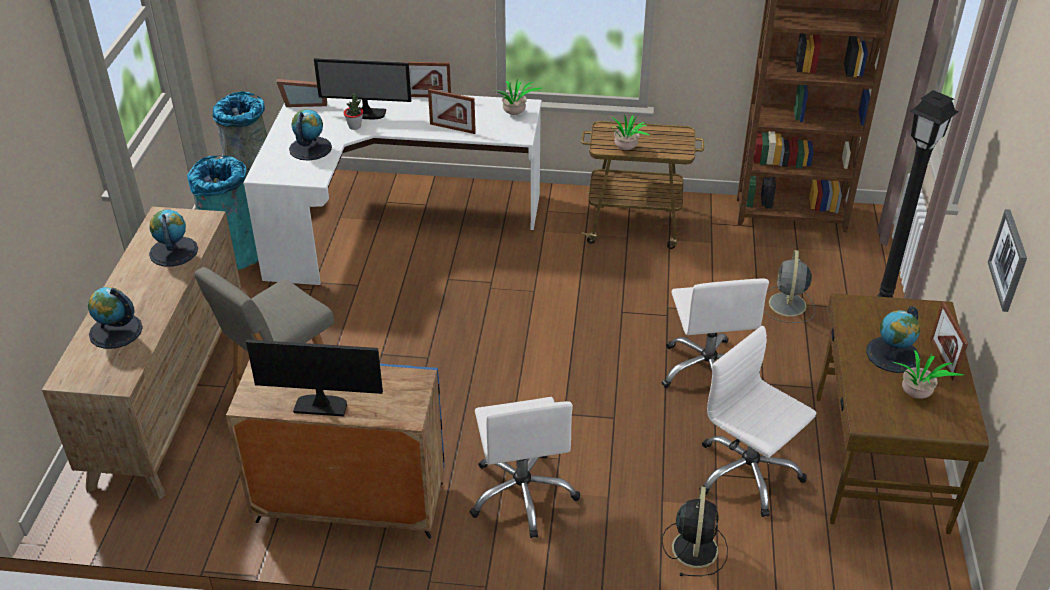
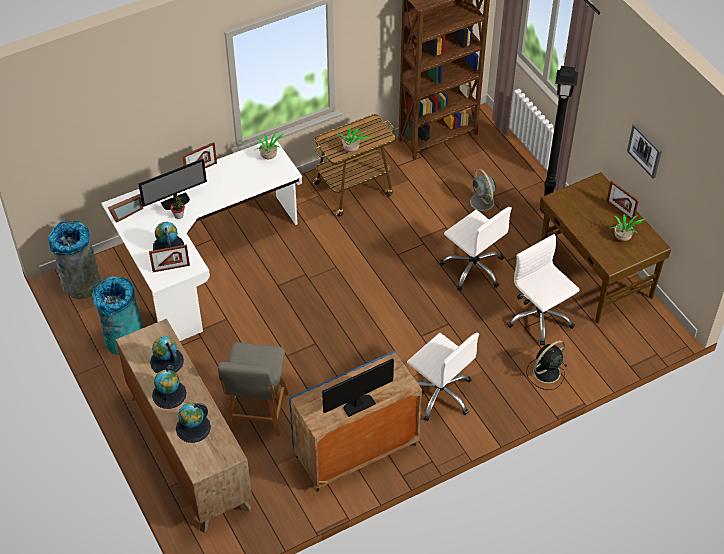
camera: 35 degrees left, 10 degrees up
picture frame [428,89,476,134] -> picture frame moved to [149,245,190,272]
black fan [662,487,728,576] -> black fan turned 105 degrees counterclockwise [526,340,567,390]
white office chair [699,326,816,517] -> white office chair turned 45 degrees clockwise [507,234,580,345]
globe [866,306,920,373] -> globe moved to [152,365,187,409]

